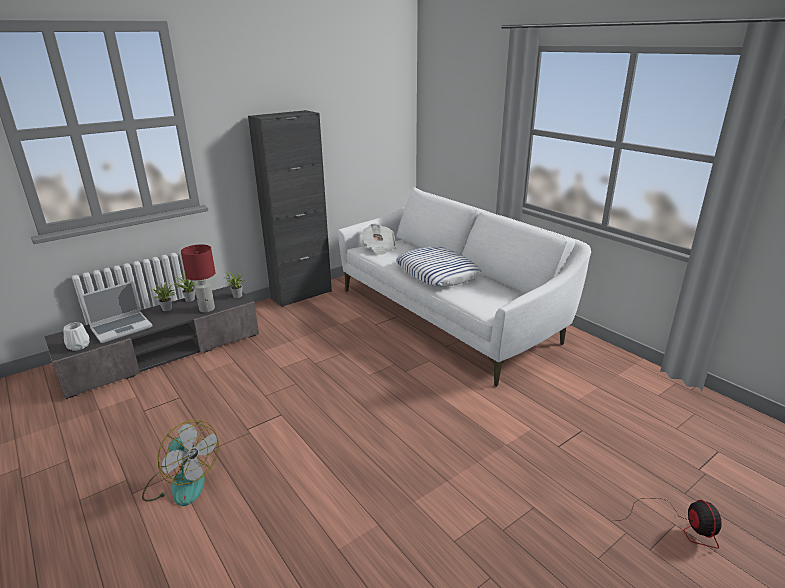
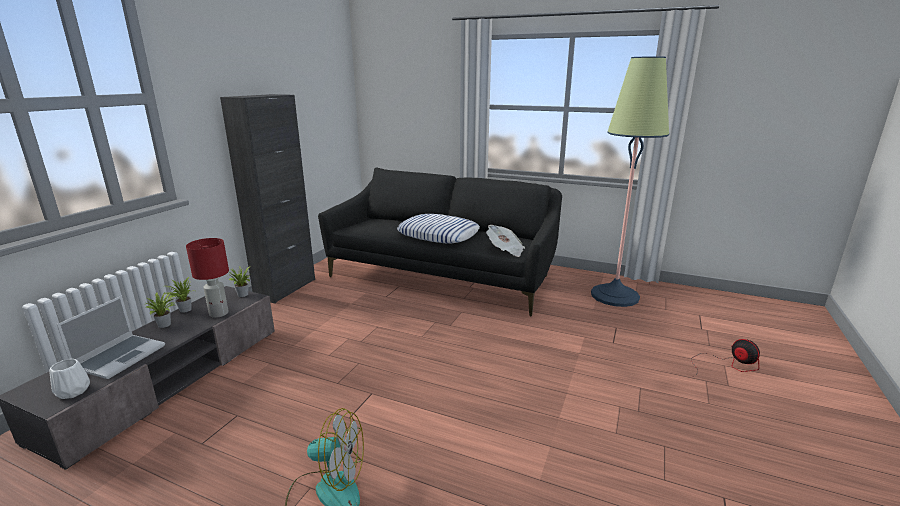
camera: 30 degrees left, 5 degrees down
white sofa [338,187,591,387] -> black sofa [318,167,562,316]
newspaper [362,224,396,255] -> newspaper moved to [486,225,525,257]
none -> floor lamp [591,56,669,307]

